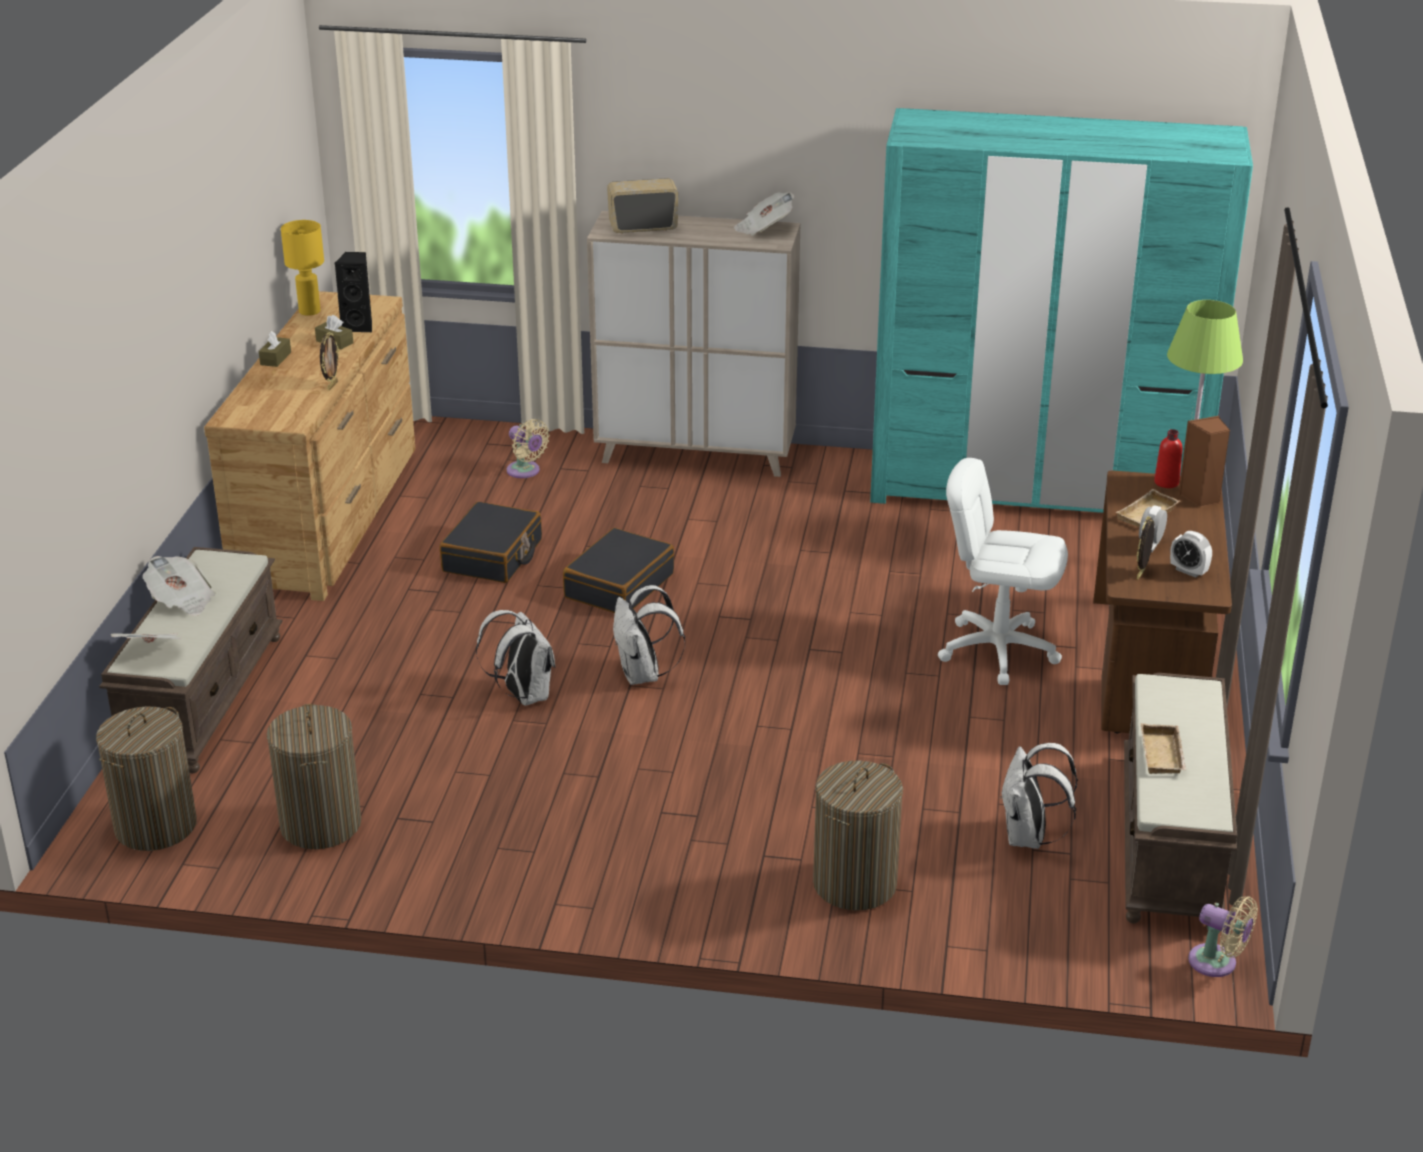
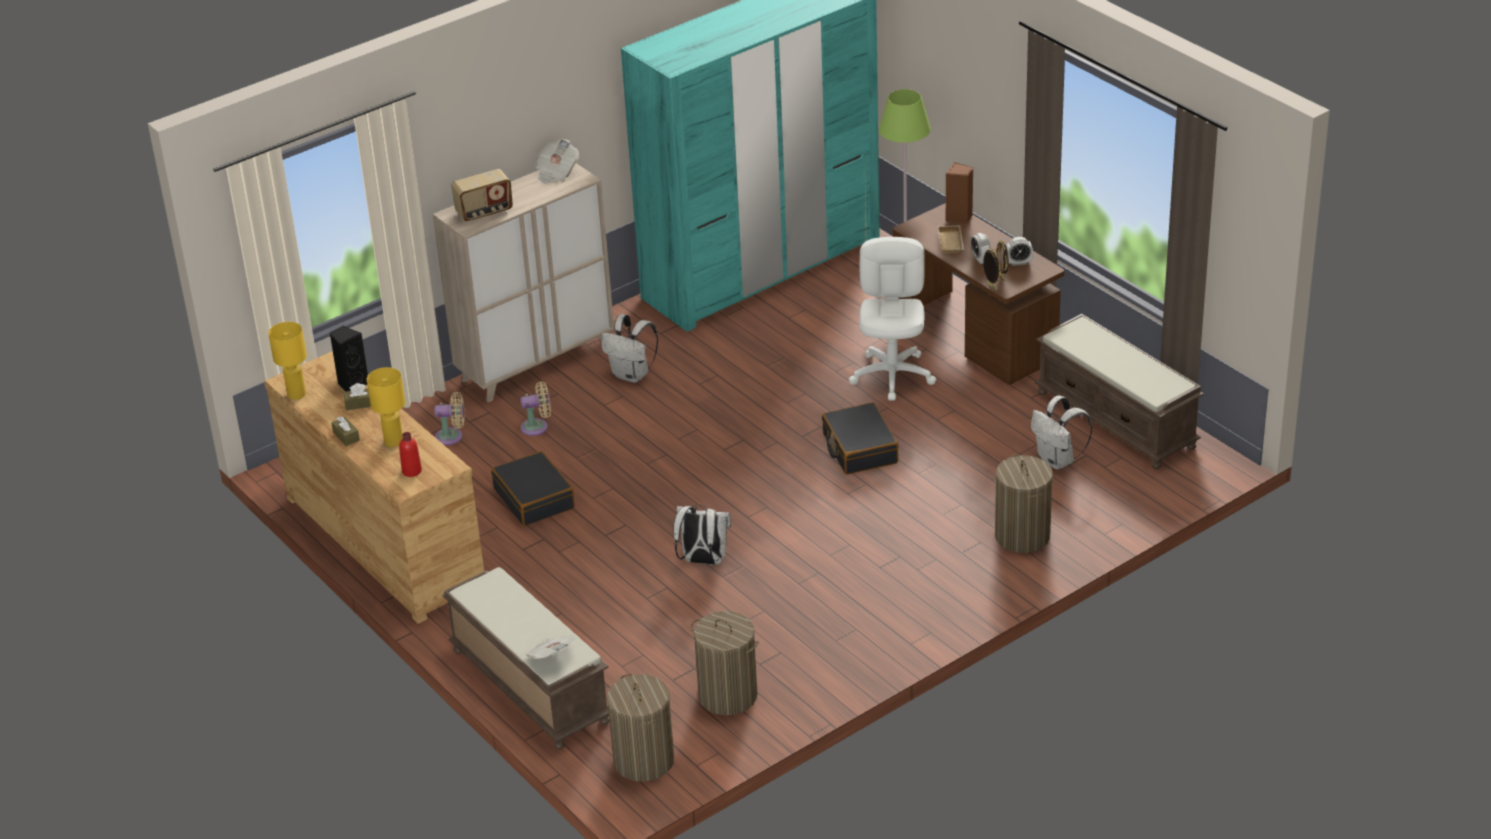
camera: 45 degrees left, 5 degrees up
newspaper [143,556,216,616] -> none
picture frame [320,332,339,391] -> picture frame moved to [983,248,1001,290]
black suitcase [563,528,674,613] -> black suitcase moved to [822,402,899,475]
radio [607,178,678,234] -> radio turned 150 degrees counterclockwise [451,169,513,221]
white backpack [613,585,685,685] -> white backpack moved to [602,314,658,383]
white office chair [938,458,1068,685] -> white office chair turned 120 degrees clockwise [849,237,936,401]
beige tray [1141,723,1186,774] -> none
red bottle [1154,429,1182,488] -> red bottle moved to [399,432,422,477]
beige fan [1188,896,1258,977] -> beige fan moved to [520,381,551,436]
none -> yellow table lamp [367,367,405,447]

